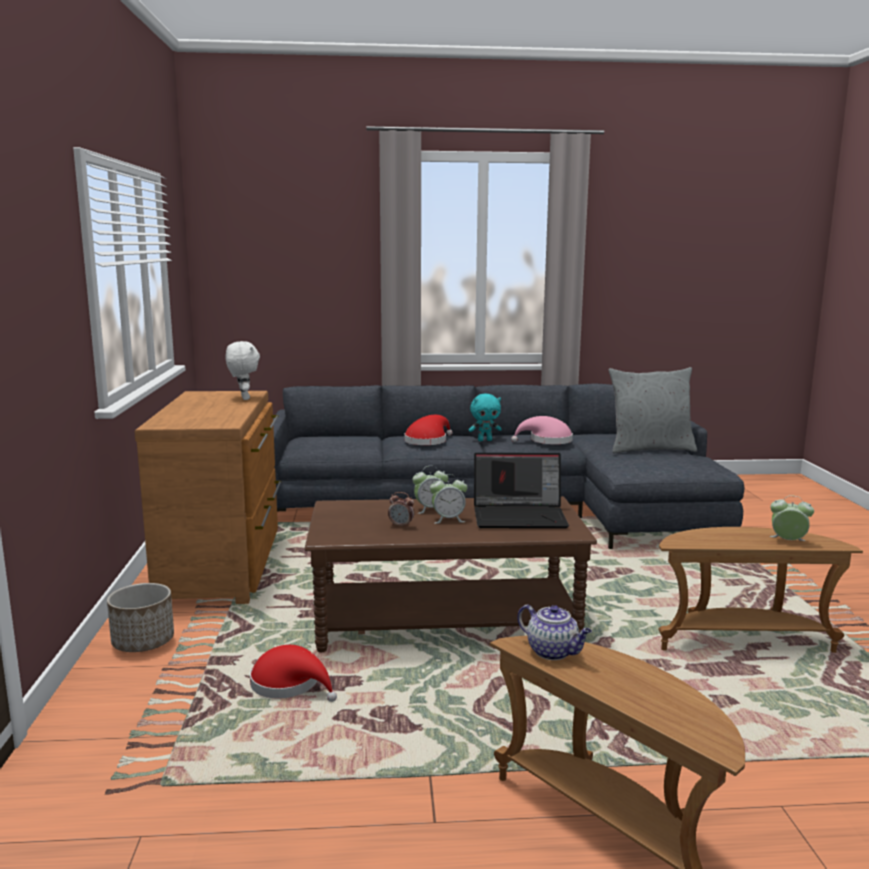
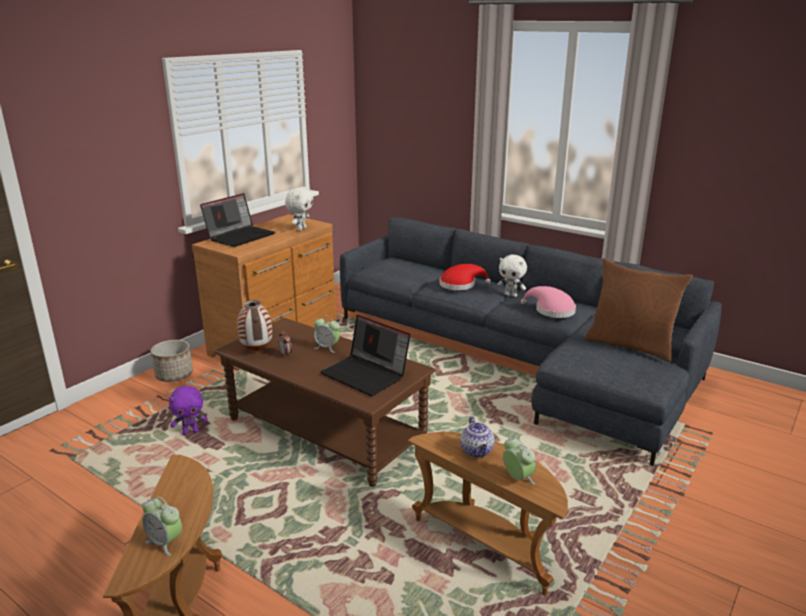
camera: 40 degrees right, 10 degrees up
red hat [250,645,337,702] -> purple plush toy [169,386,208,435]
alarm clock [430,474,467,524] -> alarm clock moved to [142,496,182,556]
turquoise plush toy [469,394,502,441] -> white plush toy [497,255,527,297]
teapot [518,605,592,660] -> teapot moved to [460,417,495,458]
grey pillow [609,367,697,453] -> brown pillow [584,258,692,362]
none -> laptop [200,193,275,247]
none -> vase [237,300,272,351]

